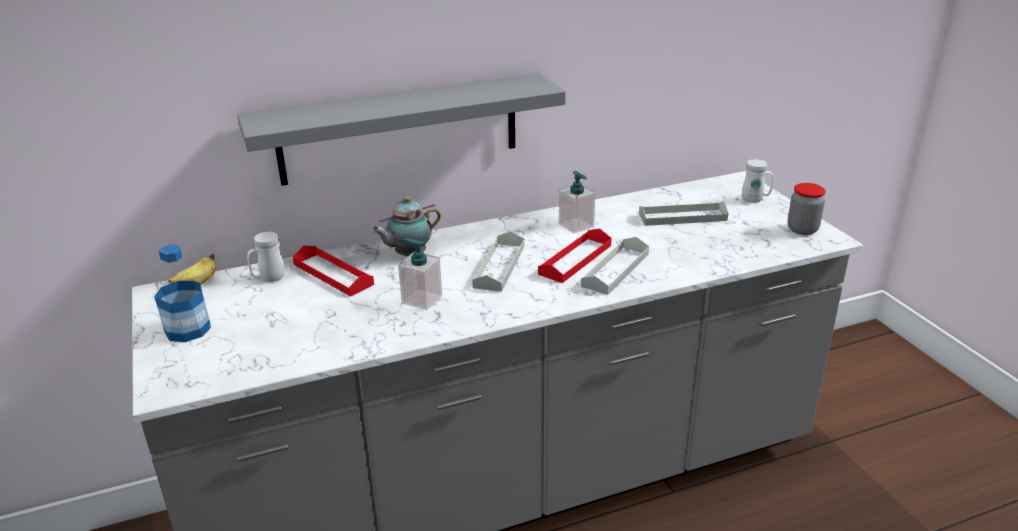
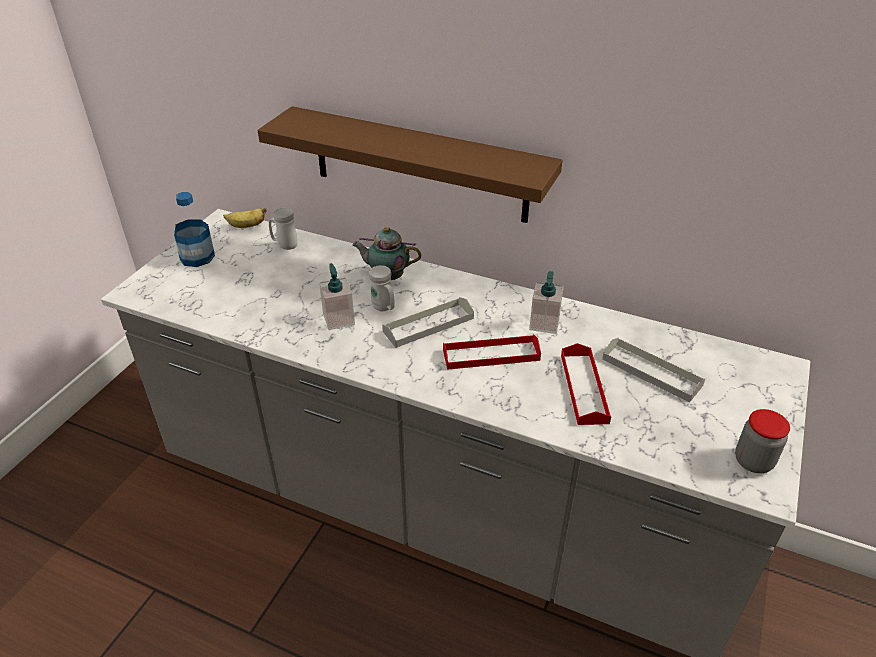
camera: 45 degrees right, 10 degrees up
grey shelf [237,73,566,186] -> brown shelf [258,106,562,223]
red tray [292,245,374,296] -> red tray moved to [561,343,611,425]
grey tray [581,237,649,295] -> none
white mug [742,159,774,203] -> white mug moved to [369,265,395,311]

